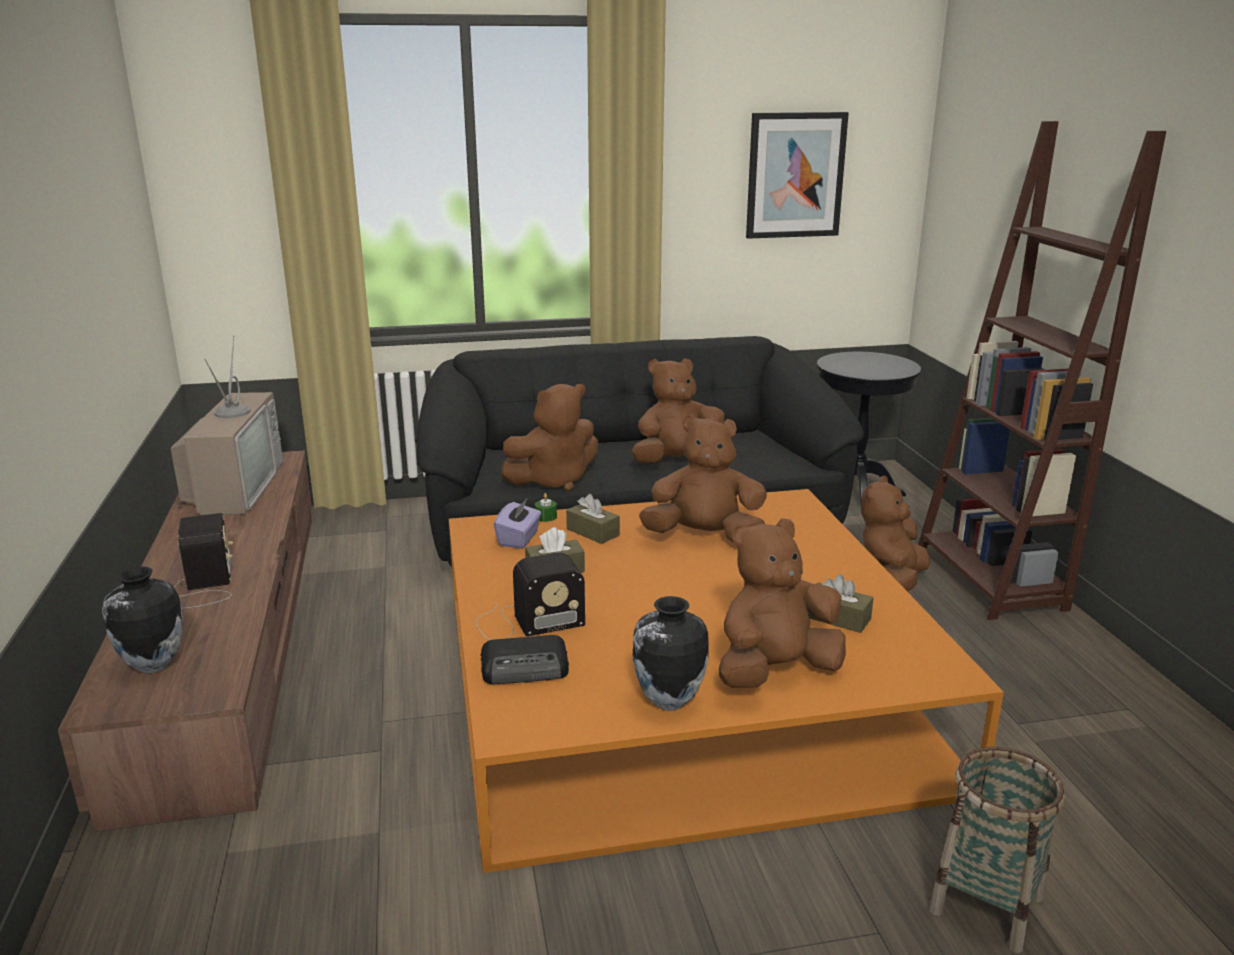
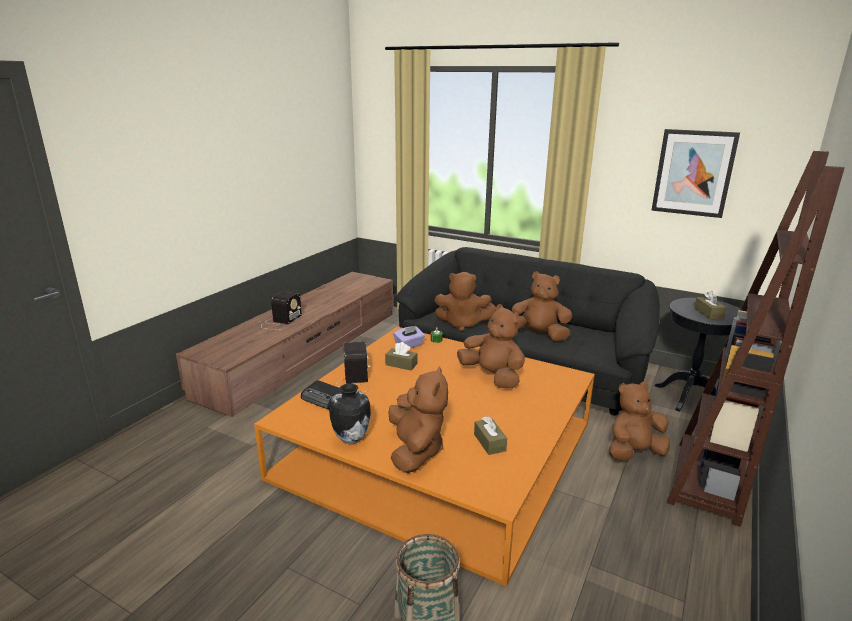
camera: 40 degrees right, 0 degrees up
vase [102,566,183,673] -> none
television [171,335,283,515] -> none
radio [476,552,585,640] -> radio turned 120 degrees counterclockwise [335,342,370,393]
brown tissue box [566,494,620,544] -> brown tissue box moved to [694,291,726,319]
brown plush toy [719,518,846,688] -> brown plush toy turned 75 degrees clockwise [388,367,448,473]

